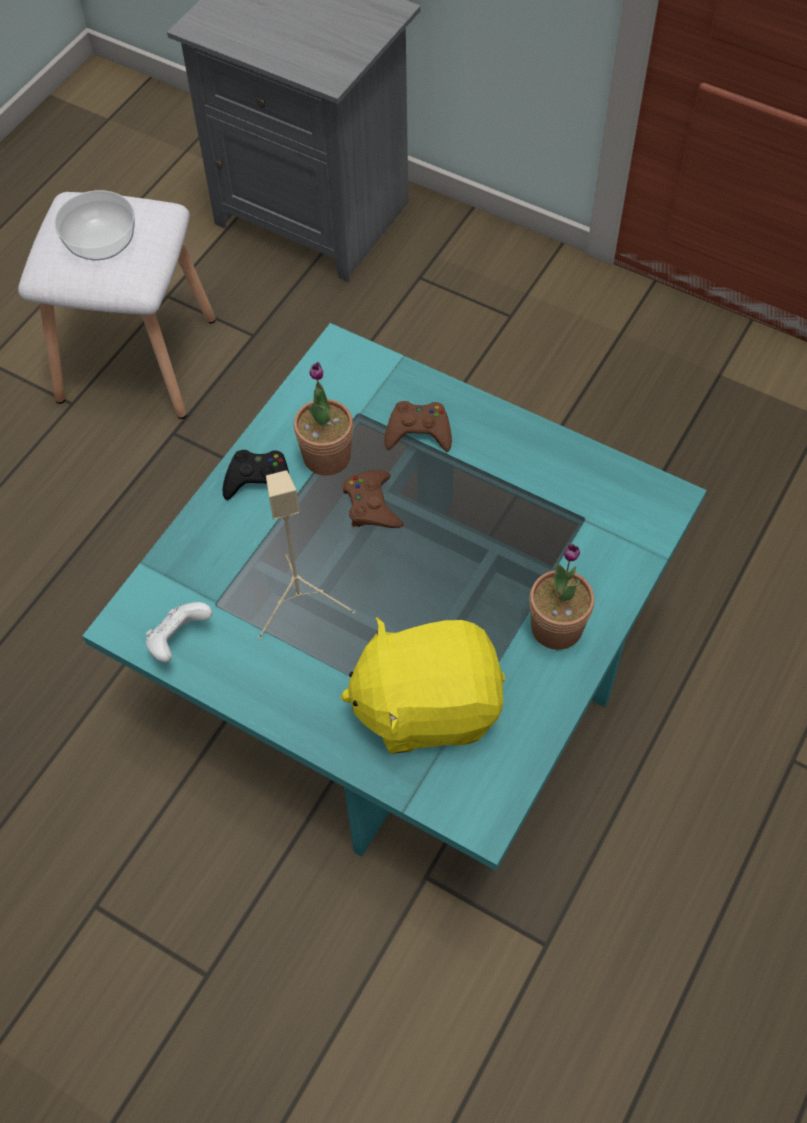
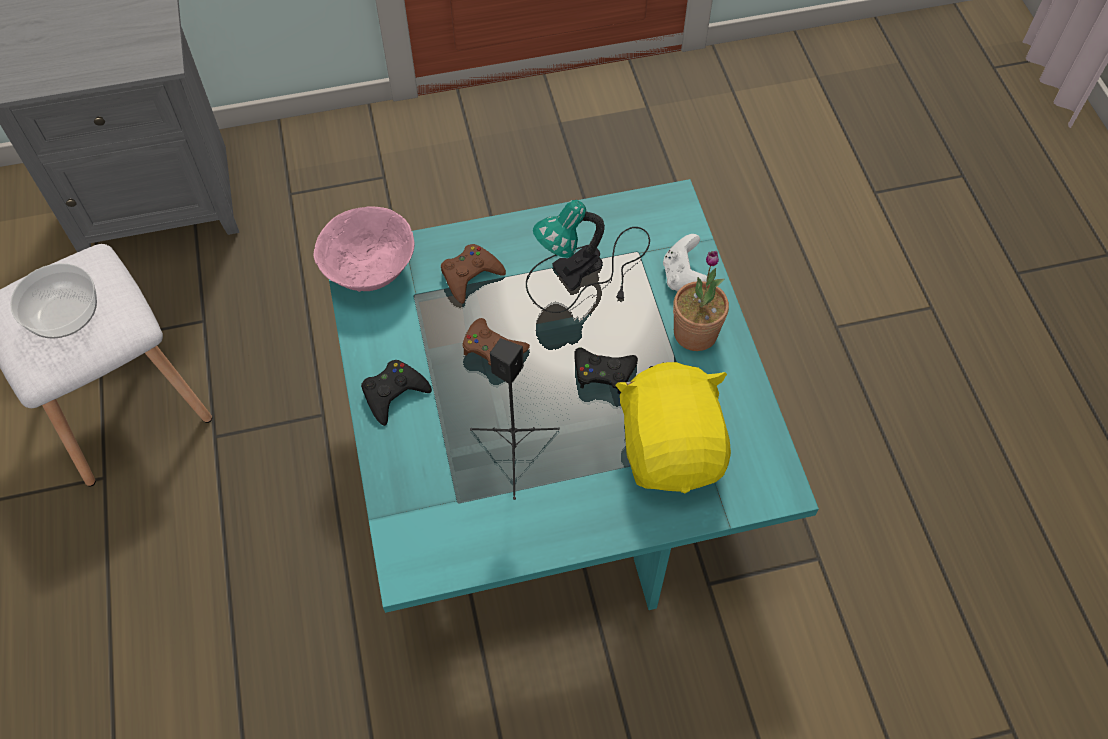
camera: 45 degrees left, 0 degrees up
white game controller [146,602,212,662] -> white game controller moved to [663,234,707,292]
beige speaker [258,470,355,639] -> black speaker [470,338,560,500]
potted plant [294,362,353,475] -> none
yellow plush toy [340,617,505,754] -> yellow plush toy turned 135 degrees clockwise [615,362,731,493]
none -> pink bowl [313,206,414,292]
none -> table lamp [526,200,650,313]
none -> black game controller [574,347,638,394]

